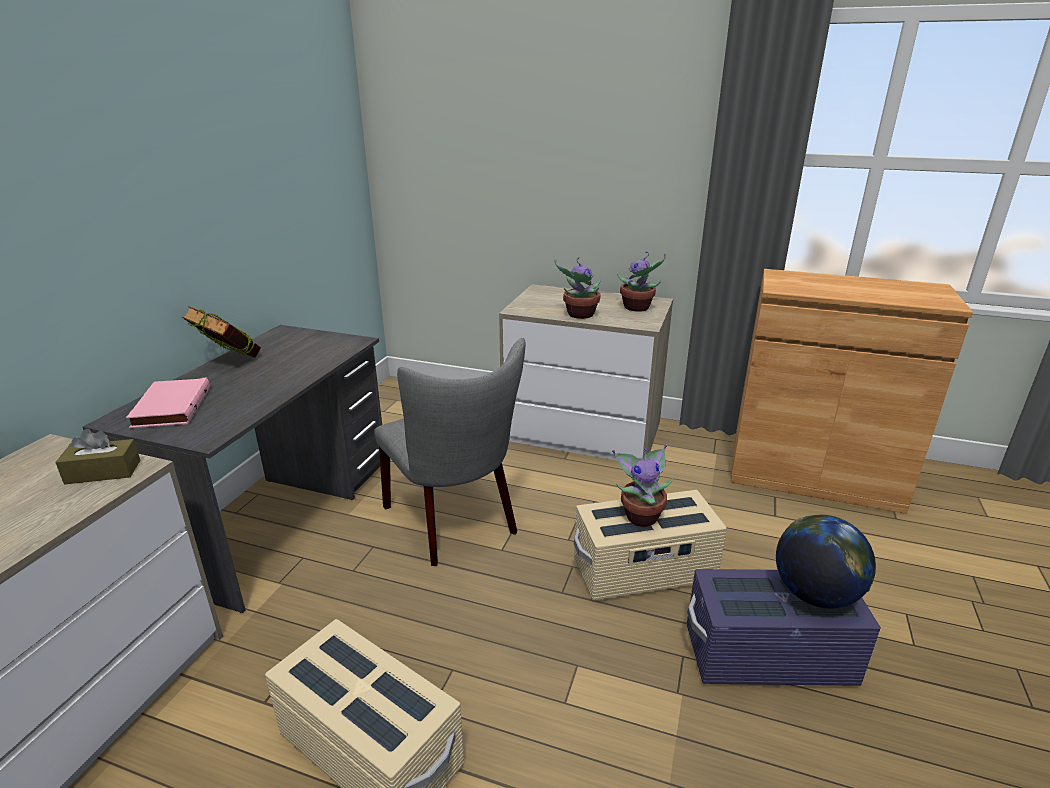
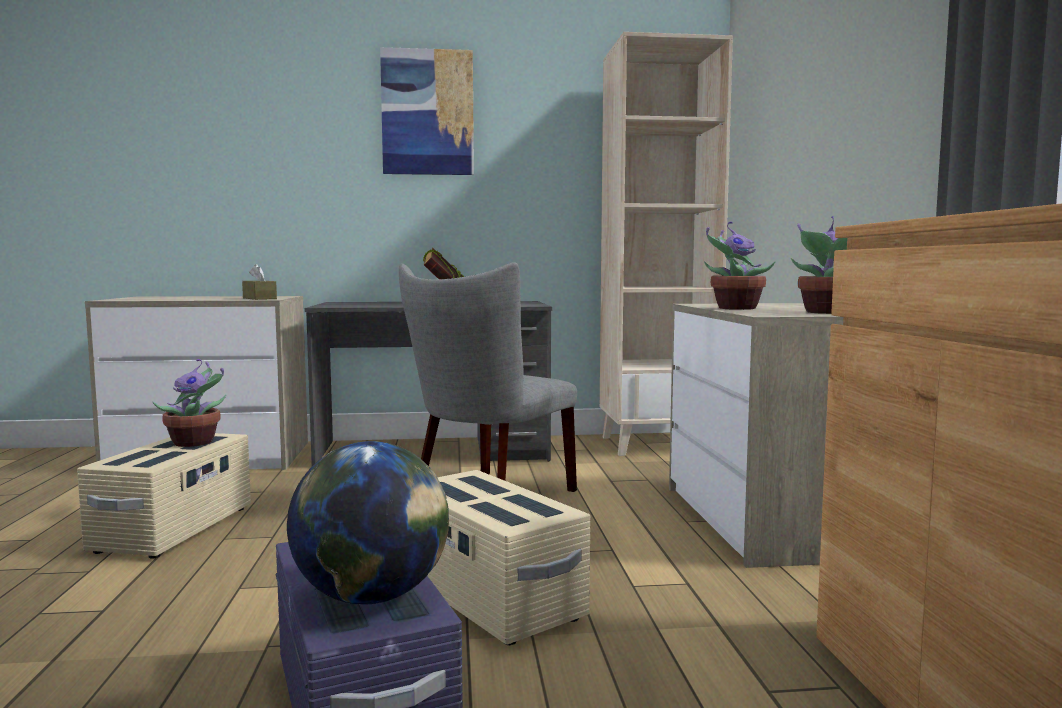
camera: 65 degrees right, 20 degrees down
pink book [126,377,210,428] -> none
potted plant [612,444,674,527] -> potted plant moved to [153,359,226,447]
none -> picture [380,47,474,175]
none -> beige bookcase [600,32,733,456]

